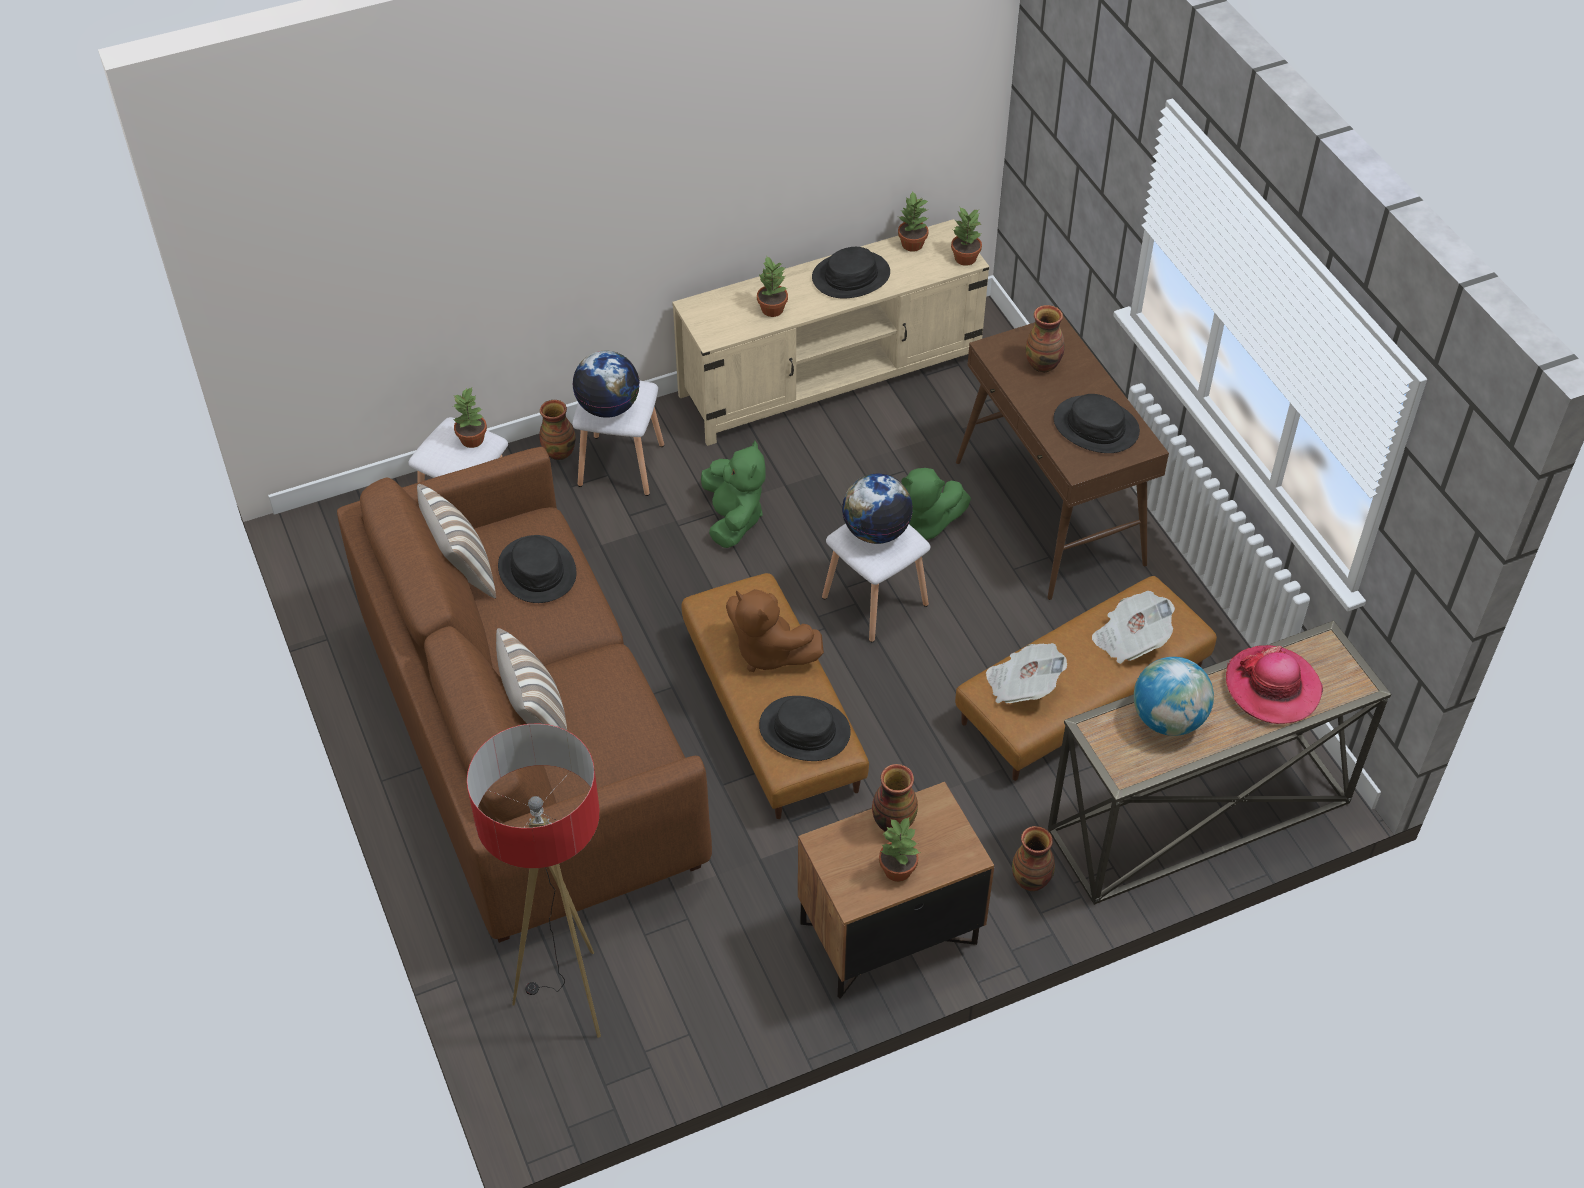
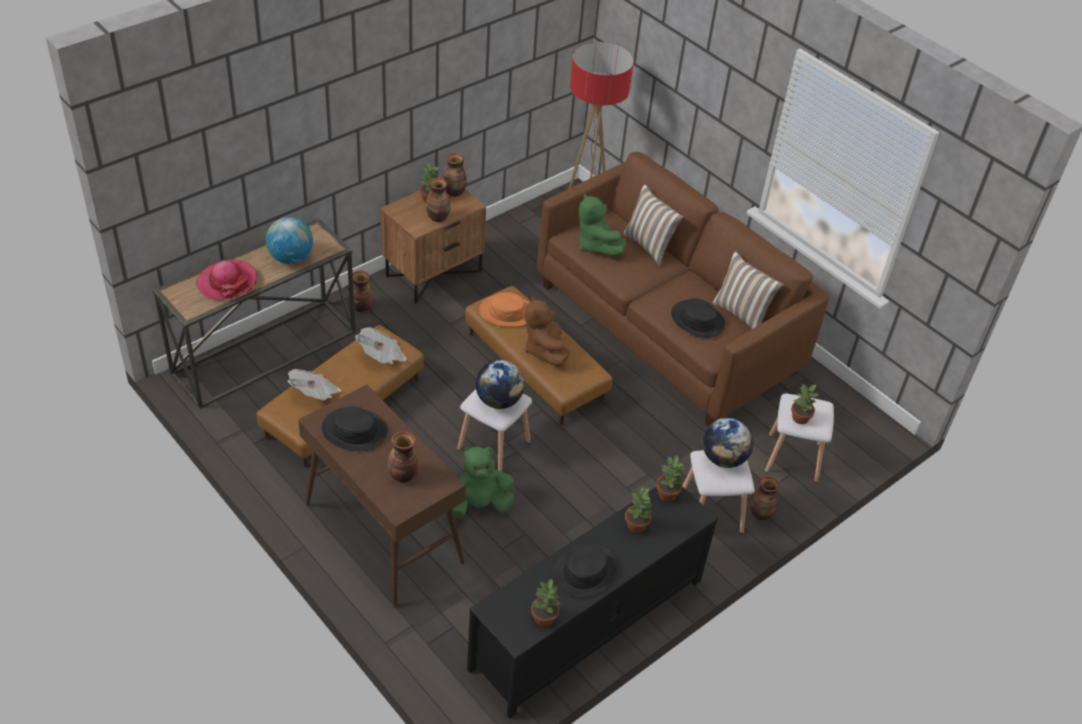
camera: 160 degrees right, 5 degrees down
beige tv stand [672,219,989,446] -> black tv stand [467,487,718,719]
green plush toy [701,440,766,548] -> green plush toy moved to [579,193,626,256]
brown plush toy [726,589,824,672] -> brown plush toy turned 120 degrees counterclockwise [525,295,570,366]
black hat [759,696,851,761] -> orange hat [479,293,530,327]
potted plant [951,206,982,266] -> potted plant moved to [656,455,684,501]
none -> vase [443,153,467,197]

